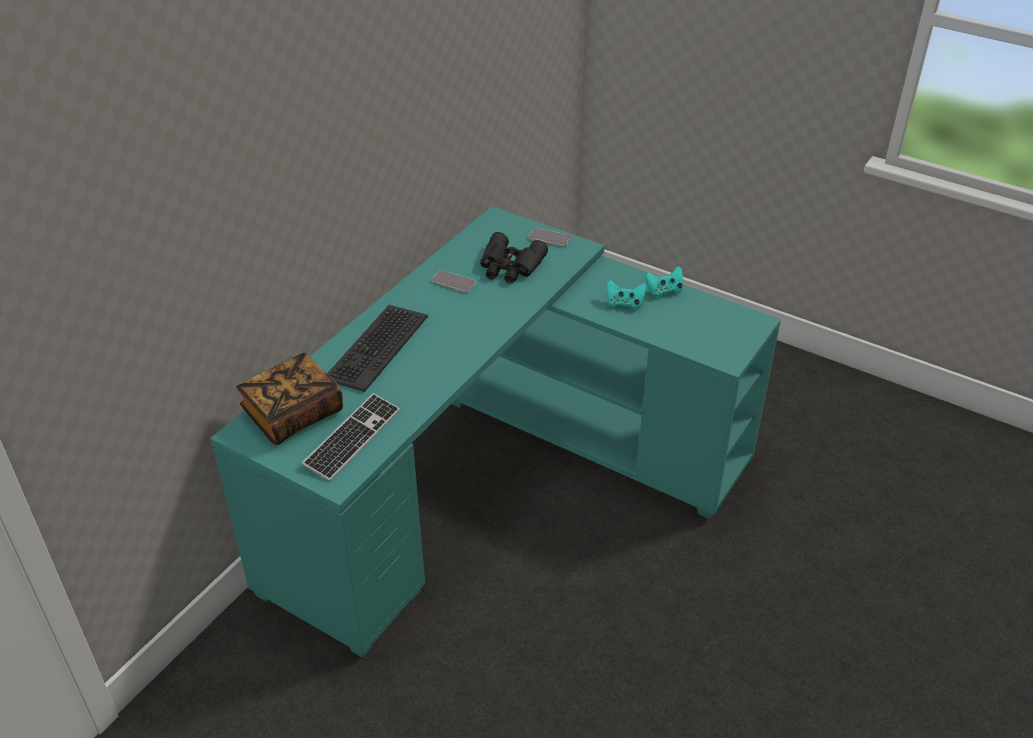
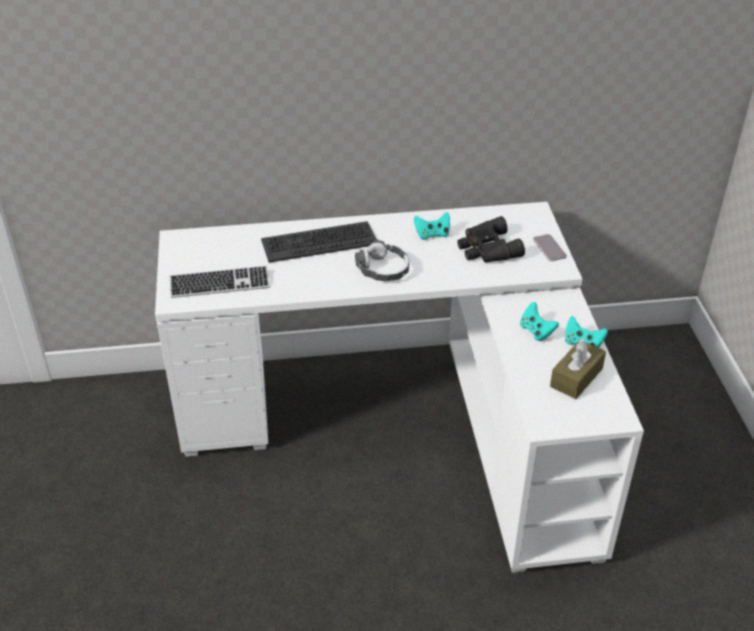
camera: 50 degrees right, 0 degrees up
turquoise desk [210,206,781,658] -> white desk [155,202,644,573]
book [236,353,343,445] -> none
phone [431,270,476,293] -> turquoise game controller [414,212,450,240]
none -> headphones [355,240,409,282]
none -> brown tissue box [550,339,606,399]

